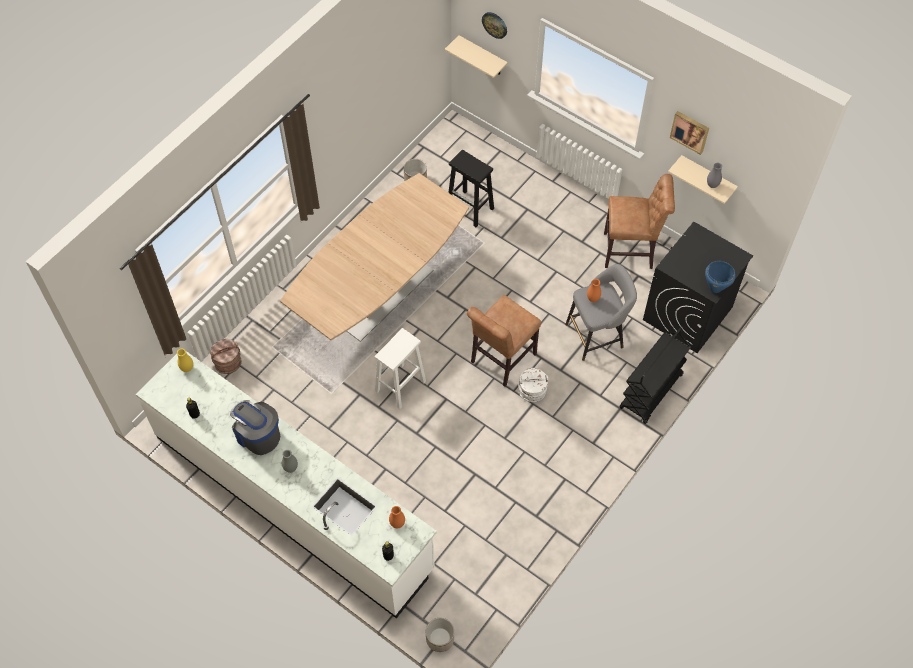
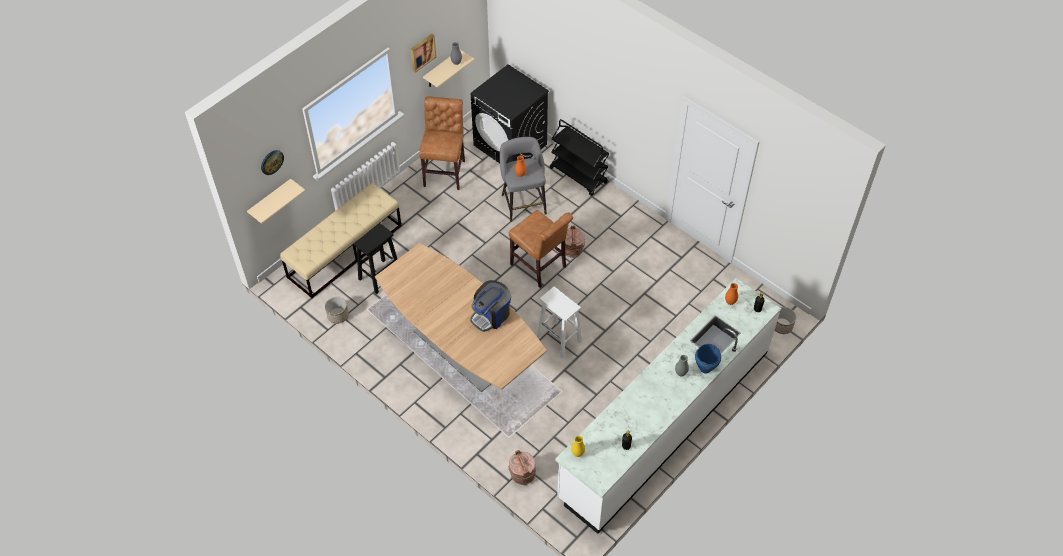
camera: 85 degrees left, 5 degrees down
coffee machine [230,400,280,455] -> coffee machine moved to [470,280,511,332]
white bucket [518,368,548,402] -> brown bucket [565,226,585,258]
blue cooking pot [705,261,736,293] -> blue cooking pot moved to [695,344,721,374]
none -> beige bench [280,183,402,298]

